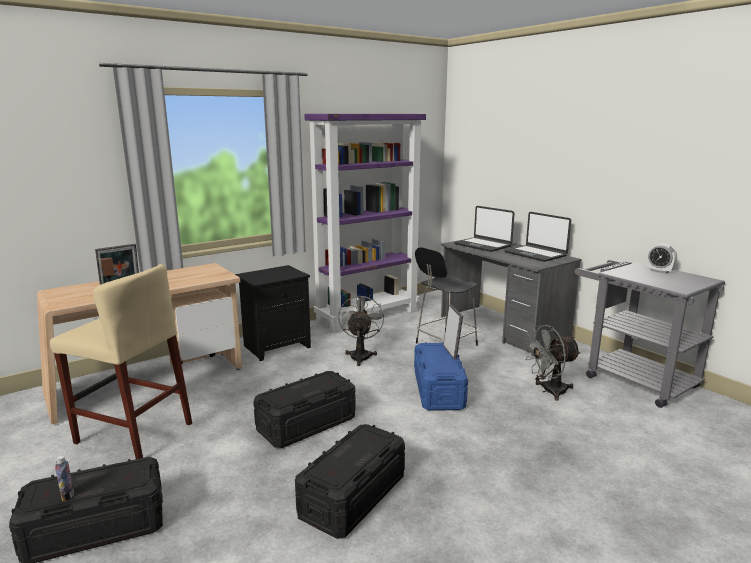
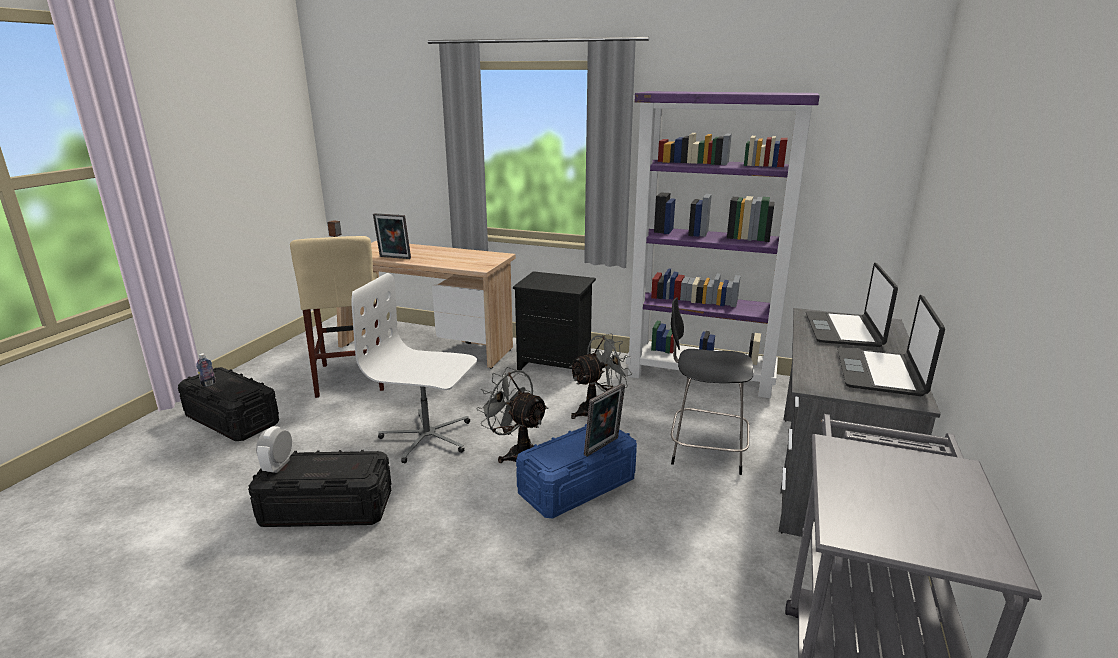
camera: 55 degrees right, 5 degrees up
black storage box [253,371,356,448] -> white office chair [352,273,477,463]
grey fan [524,325,581,401] -> grey fan moved to [476,367,549,463]
alarm clock [646,243,677,274] -> alarm clock moved to [256,426,293,473]

